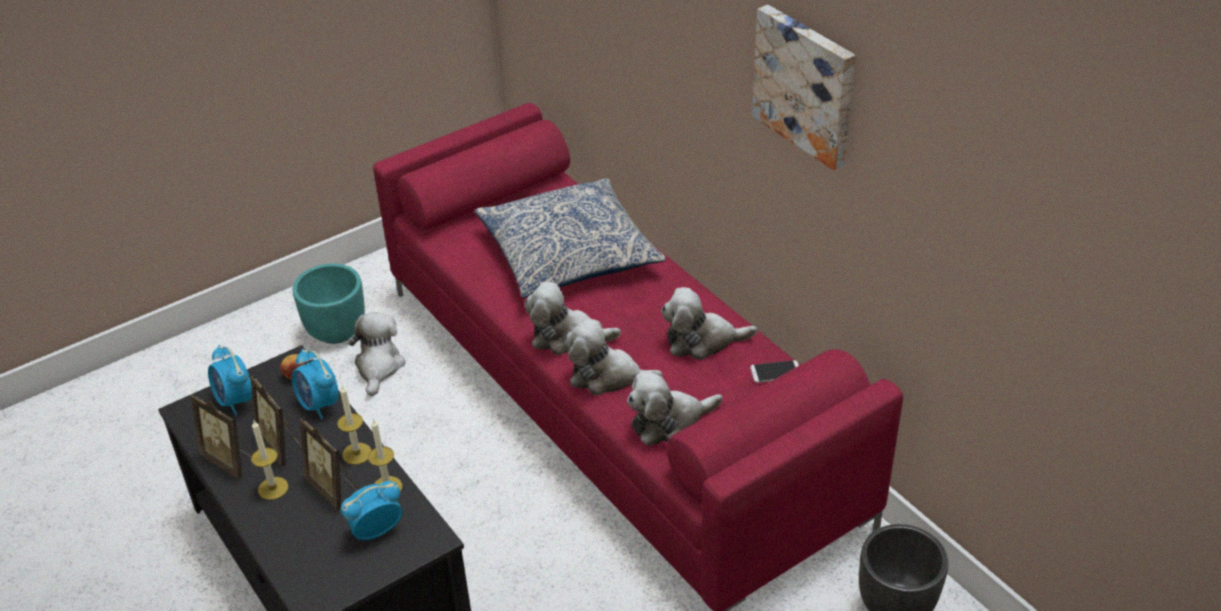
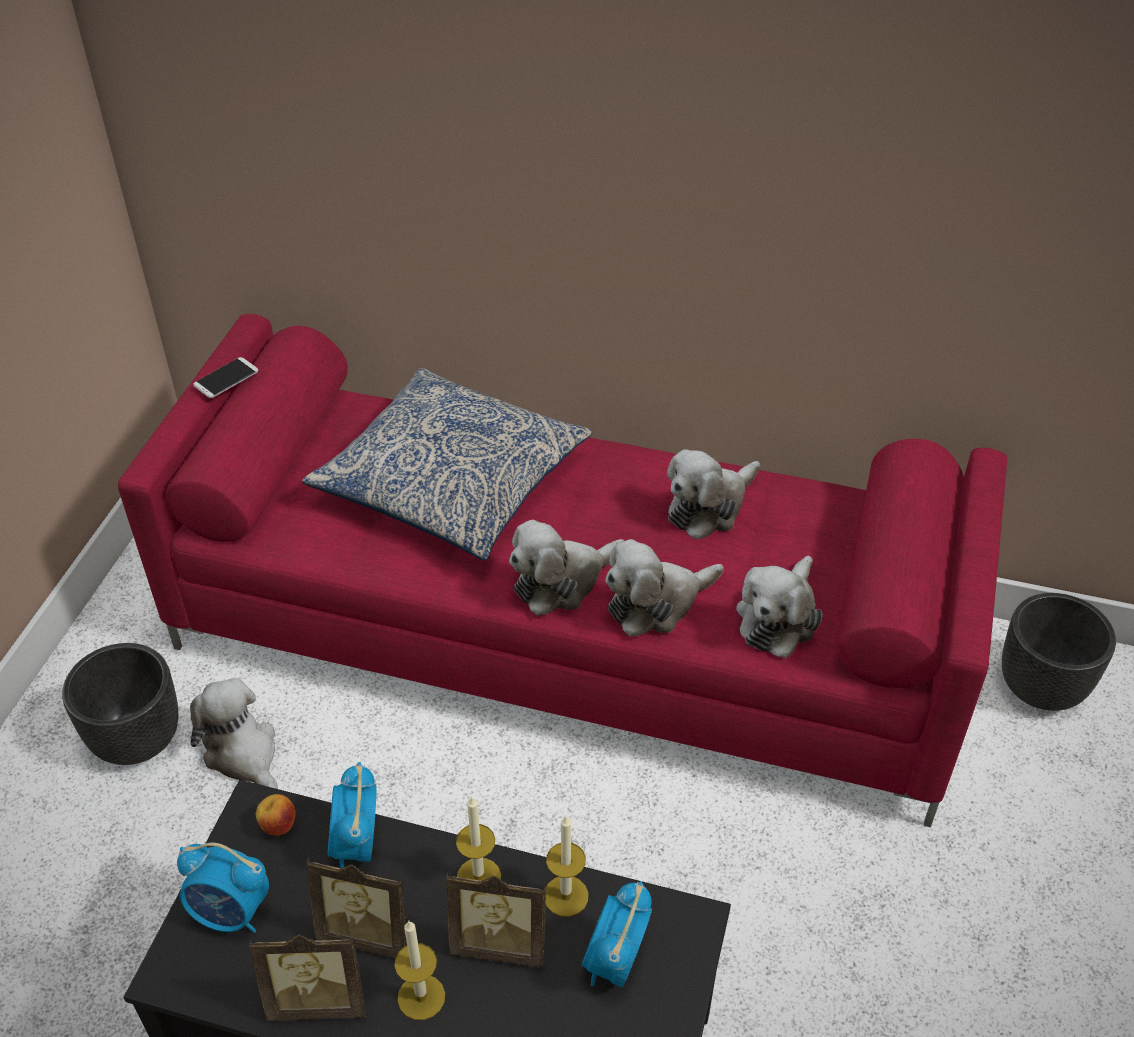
camera: 40 degrees left, 5 degrees up
alarm clock [292,349,339,419] -> alarm clock turned 75 degrees clockwise [328,762,376,868]
turquoise planter [293,263,365,344] -> black planter [62,643,179,765]
phone [750,360,799,383] -> phone moved to [193,357,258,398]
picture [752,5,855,170] -> none

